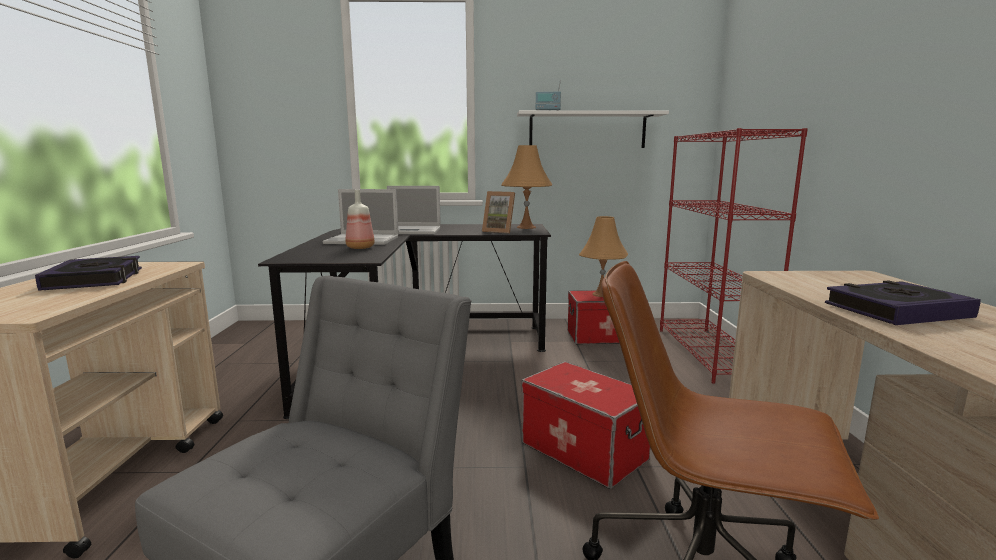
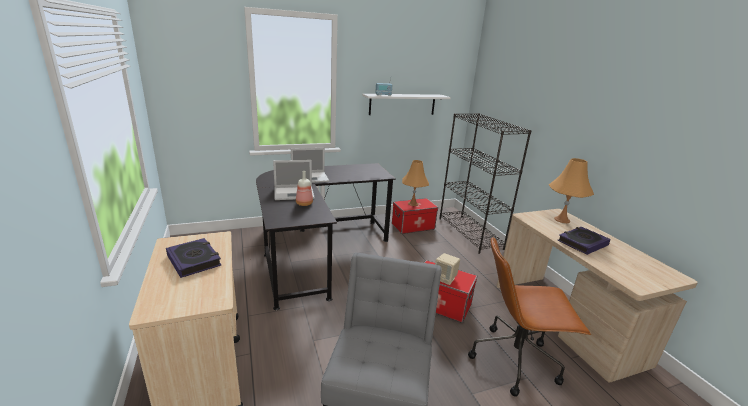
camera: 20 degrees left, 10 degrees up
picture frame [482,191,515,234] -> none
orange table lamp [501,145,552,229] -> orange table lamp moved to [549,158,594,223]
red bookcase [660,128,808,384] -> black bookcase [440,113,532,254]
none -> beige speaker [435,253,460,285]

